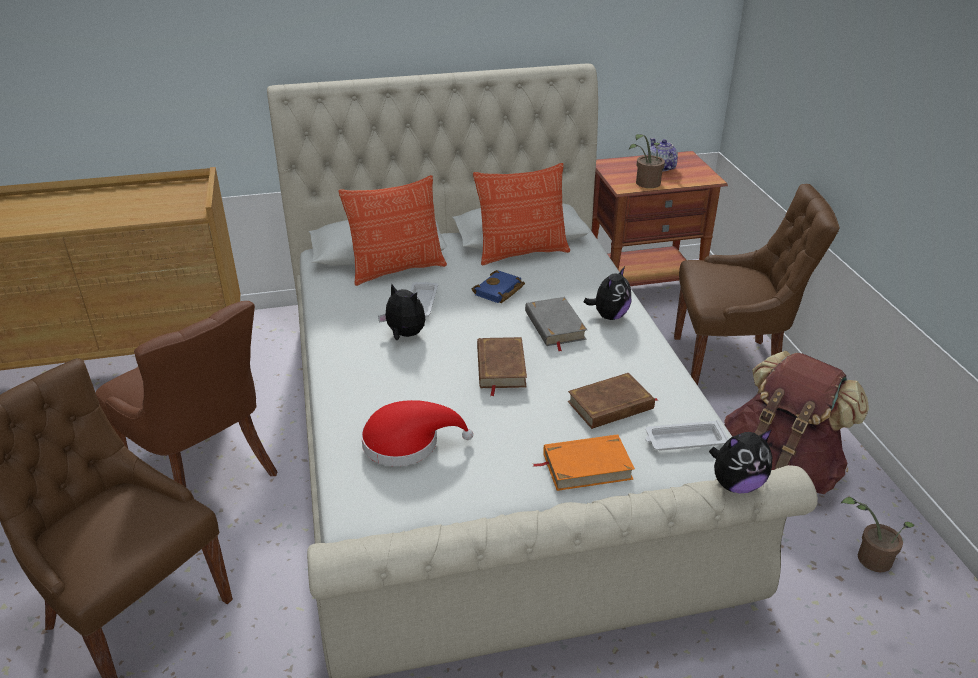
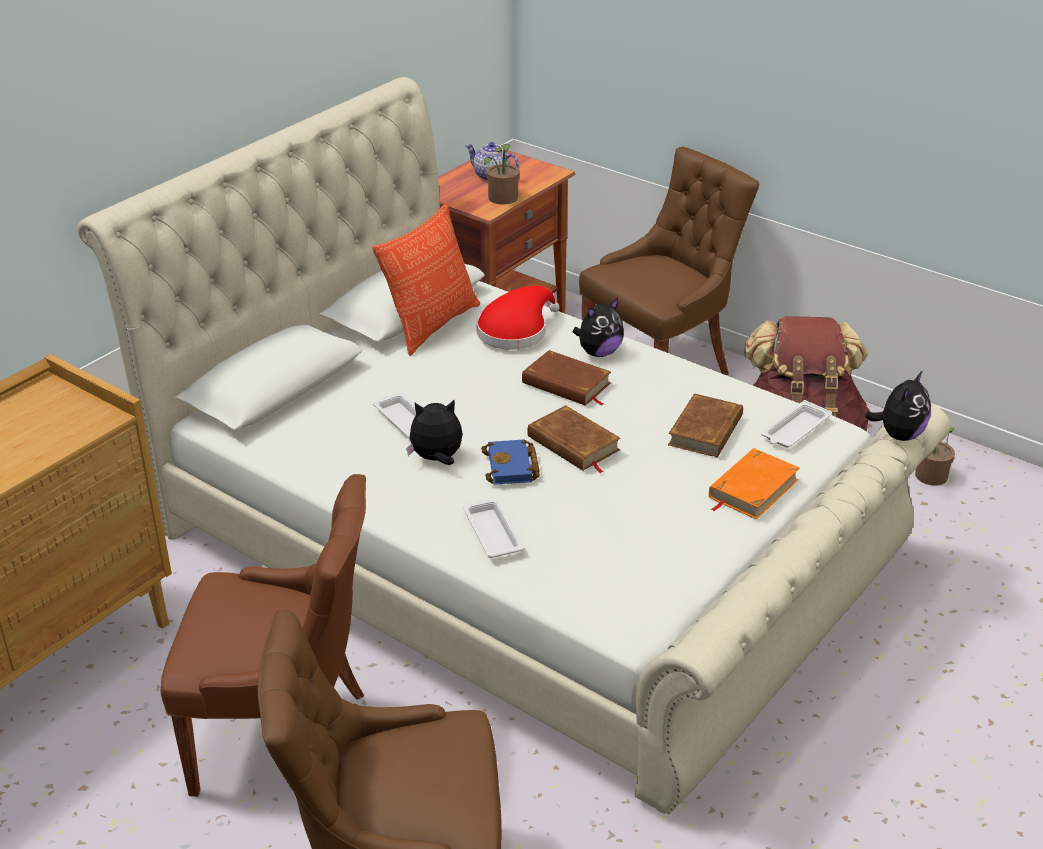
camera: 40 degrees left, 0 degrees up
orange pillow [339,175,447,286] -> none
red hat [361,400,473,466] -> red hat moved to [477,285,560,350]
blue book [472,270,525,303] -> blue book moved to [481,440,540,485]
grey book [525,297,587,351] -> brown book [522,350,611,406]
plush toy [584,267,631,320] -> plush toy turned 60 degrees clockwise [573,298,624,357]
none -> white tray [463,498,525,558]

